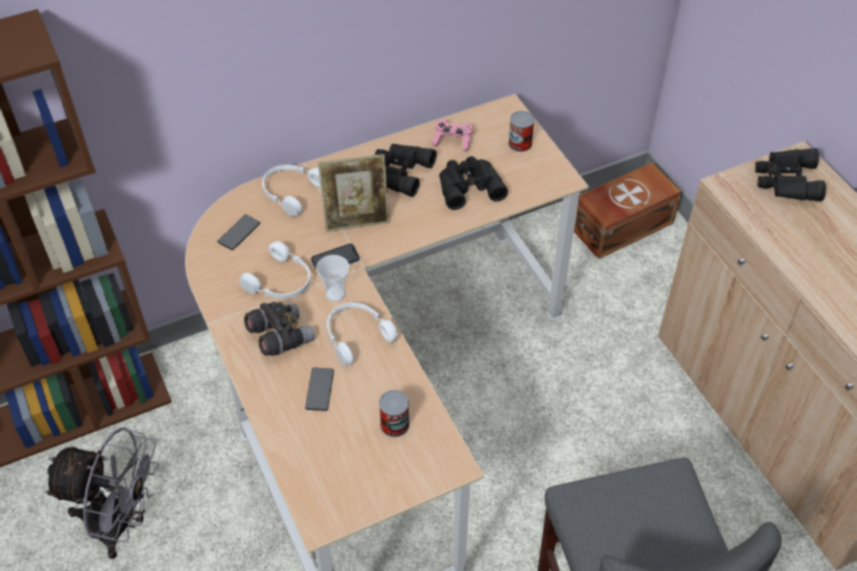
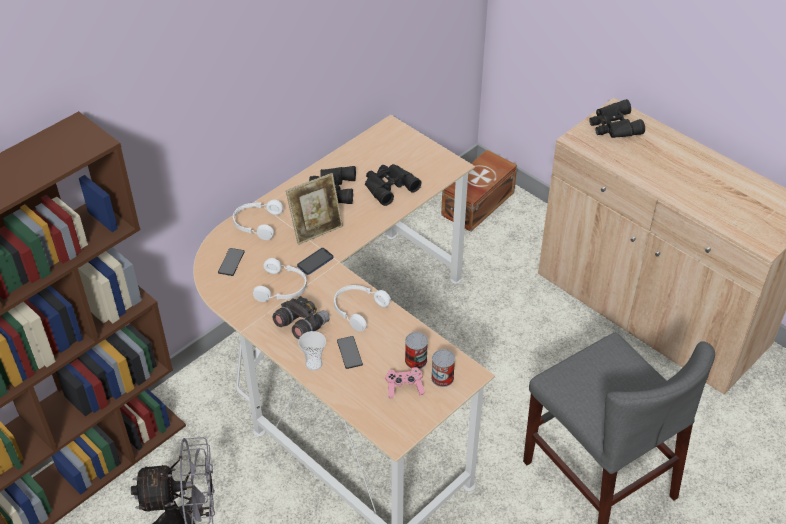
camera: 20 degrees left, 5 degrees down
cup [316,255,350,302] -> cup moved to [298,331,326,371]
pink game controller [432,119,473,152] -> pink game controller moved to [386,367,425,398]
can [508,111,535,152] -> can moved to [431,349,455,387]

